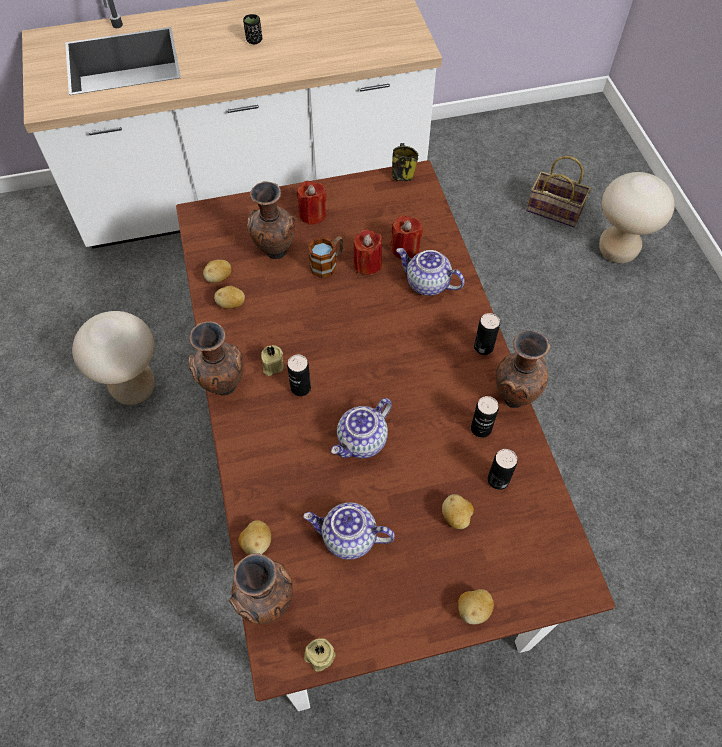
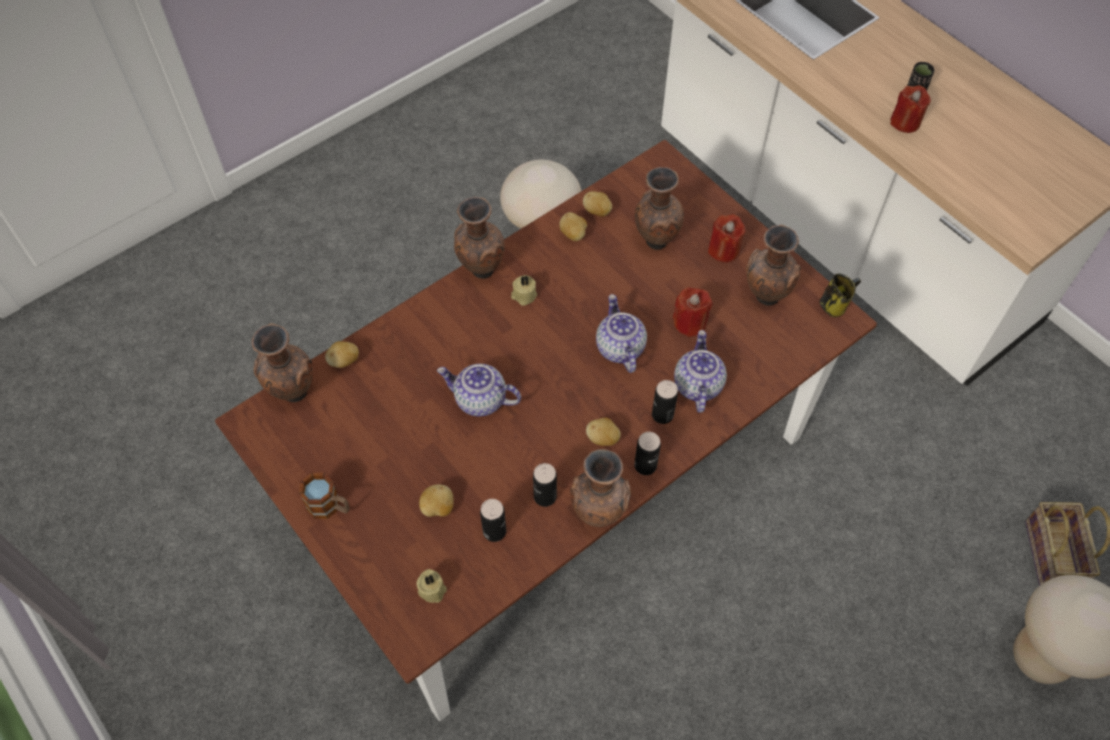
camera: 65 degrees right, 0 degrees up
can [287,355,311,396] -> can moved to [652,380,678,424]
teapot [303,503,395,560] -> teapot moved to [596,294,647,373]
beige candle [304,638,336,672] -> beige candle moved to [416,569,447,603]
mug [308,236,343,278] -> mug moved to [299,473,350,519]
red candle [391,215,423,259] -> red candle moved to [890,85,931,133]
potato [458,589,494,624] -> potato moved to [586,418,621,446]
none -> brown vase [746,225,801,306]

